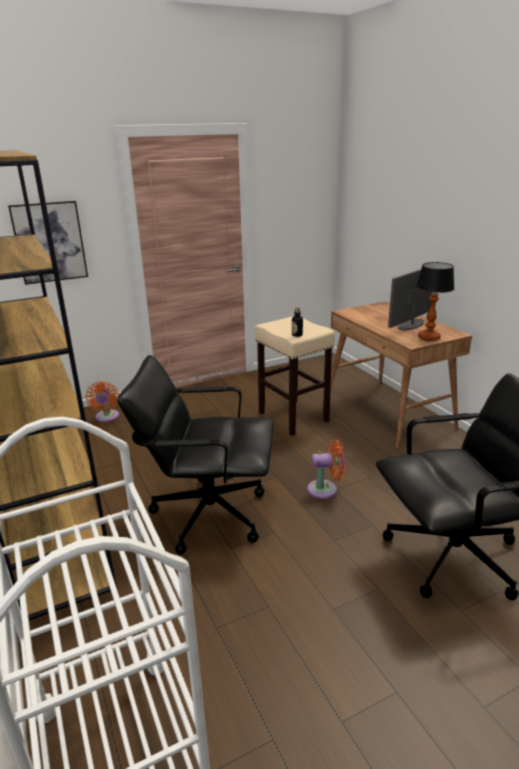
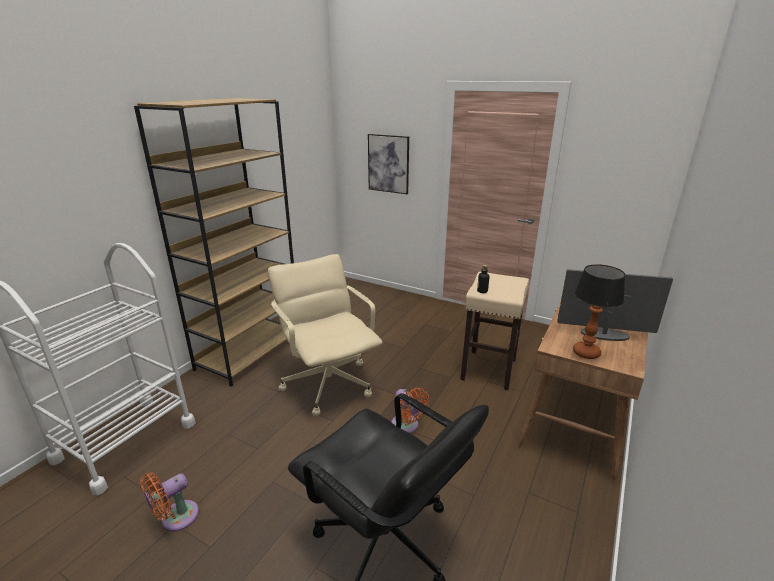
camera: 55 degrees right, 0 degrees up
orange fan [86,381,119,422] -> orange fan moved to [140,473,199,532]
black office chair [117,355,274,555] -> beige office chair [268,254,383,416]

